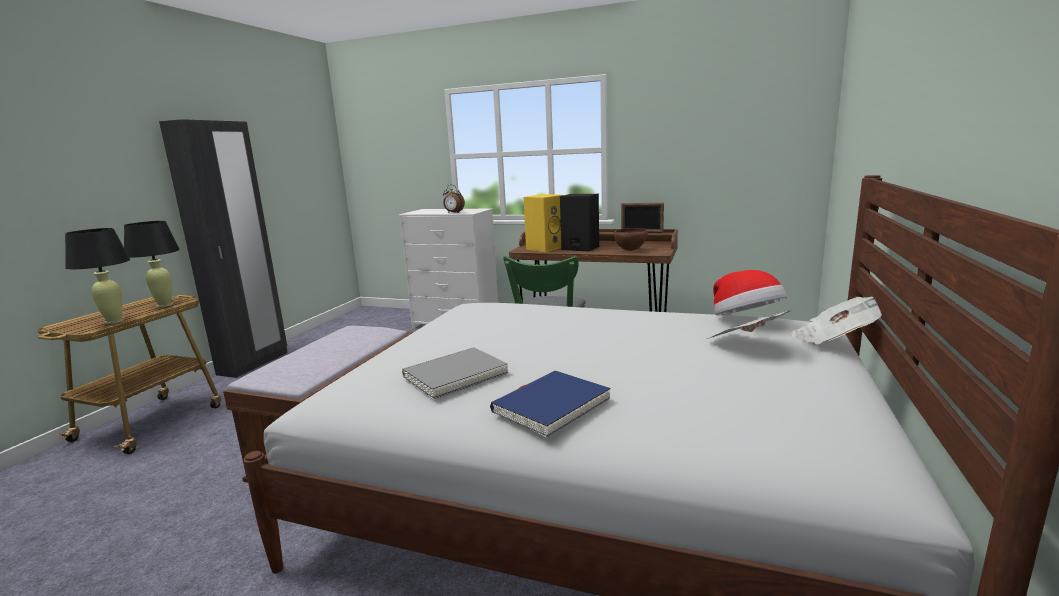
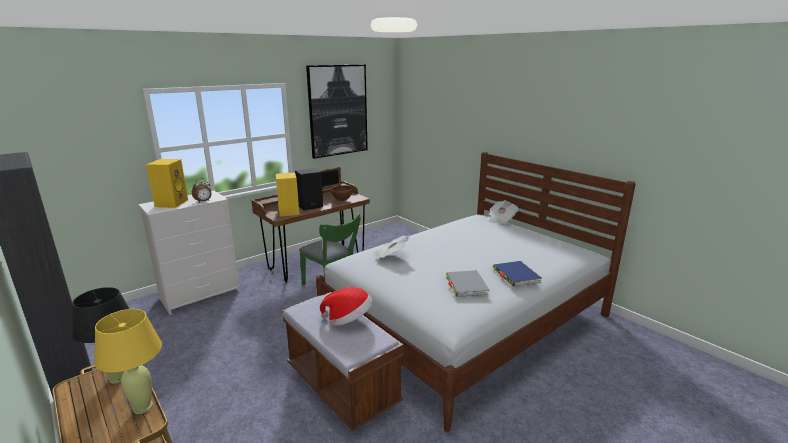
camera: 60 degrees left, 5 degrees up
black table lamp [65,228,130,324] -> yellow table lamp [94,309,162,414]
newspaper [706,311,791,339] -> newspaper moved to [373,235,410,260]
hat [713,270,787,315] -> hat moved to [320,287,373,326]
none -> yellow speaker [146,159,188,208]
none -> picture [306,65,368,159]

